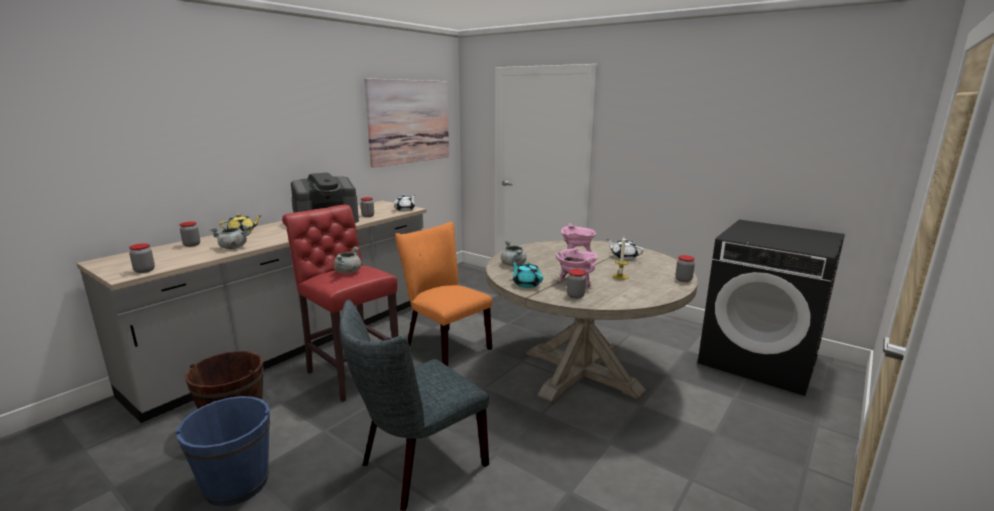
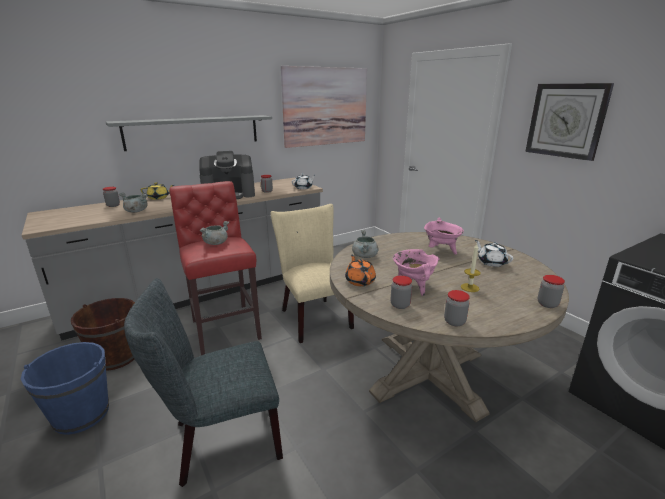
camera: 20 degrees right, 5 degrees up
jar [129,243,155,273] -> jar moved to [444,290,470,326]
orange chair [395,222,492,366] -> beige chair [271,204,354,343]
turquoise teapot [512,261,543,288] -> orange teapot [345,255,376,286]
none -> grey shelf [106,115,272,151]
none -> wall clock [525,83,614,161]

